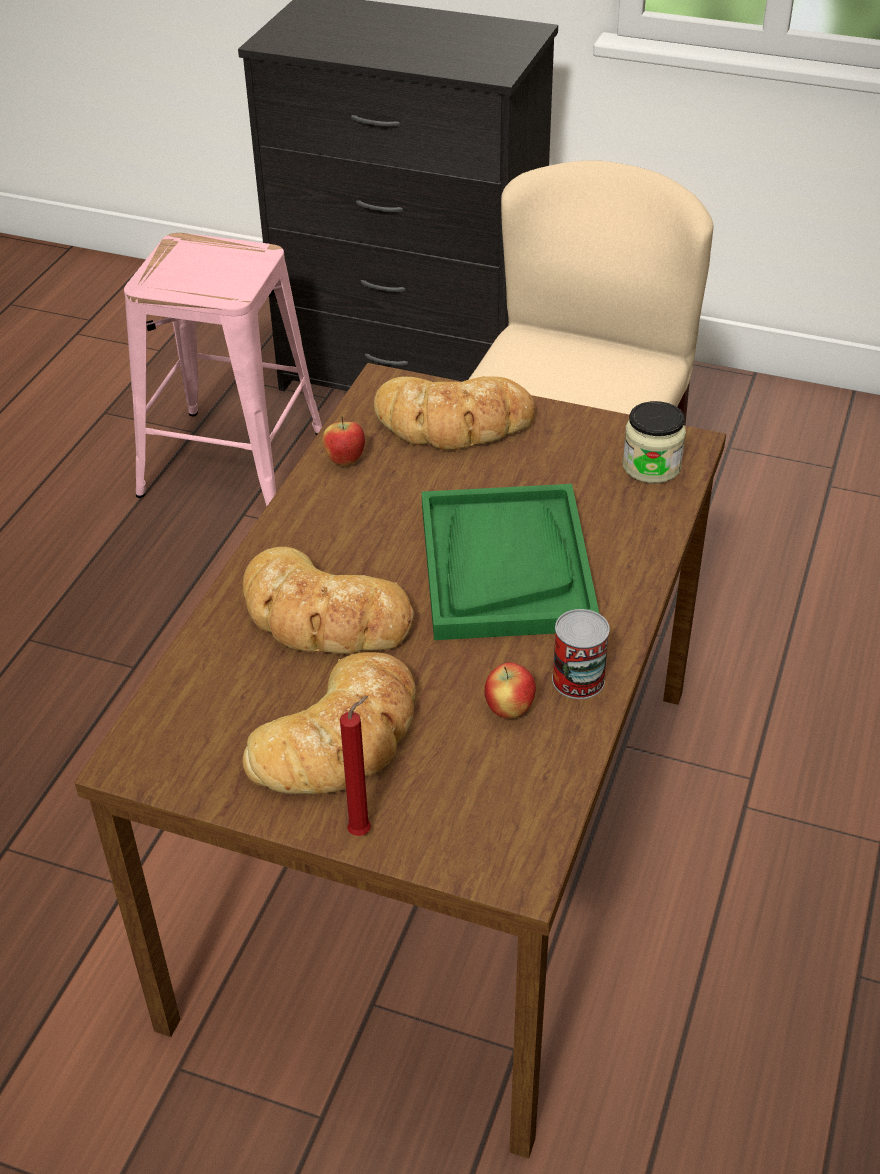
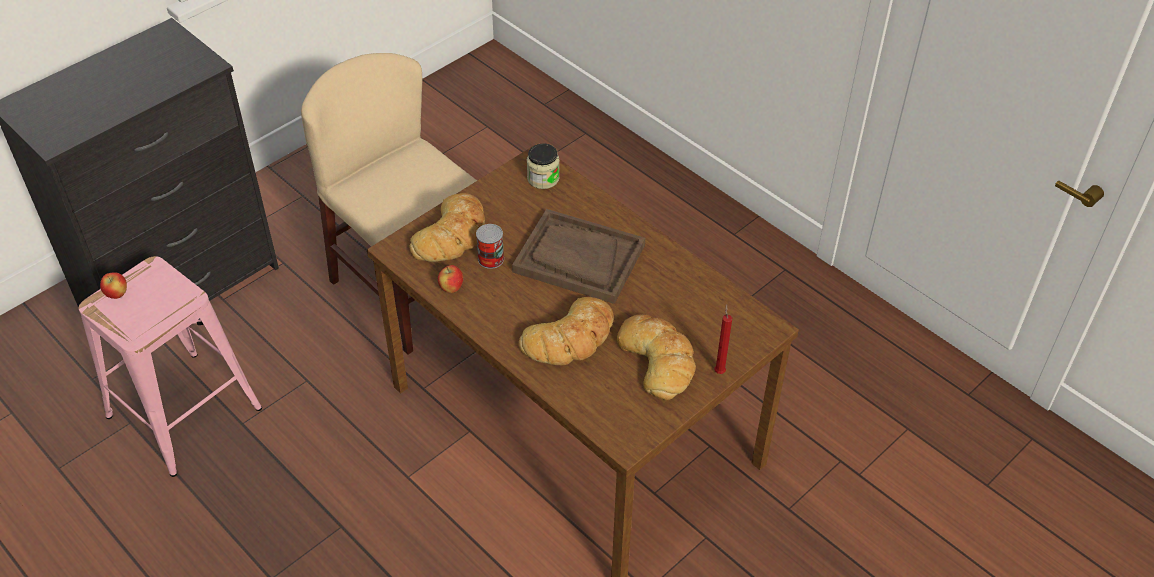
camera: 65 degrees left, 5 degrees up
green tray [422,484,599,640] -> brown tray [512,209,645,304]
apple [484,662,536,719] -> apple moved to [100,272,127,299]
can [552,609,610,699] -> can moved to [476,224,504,269]

